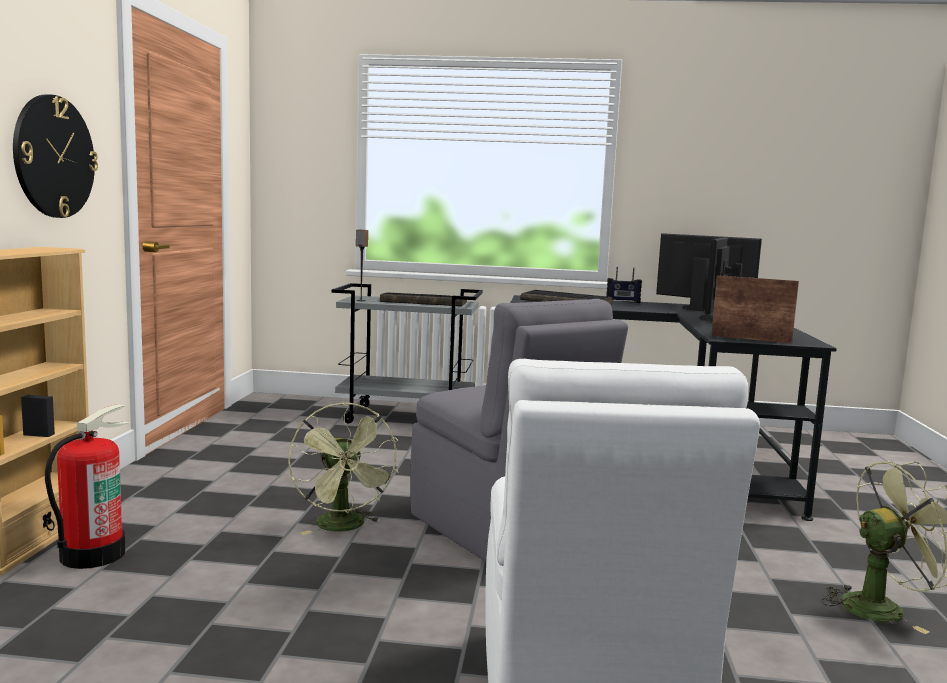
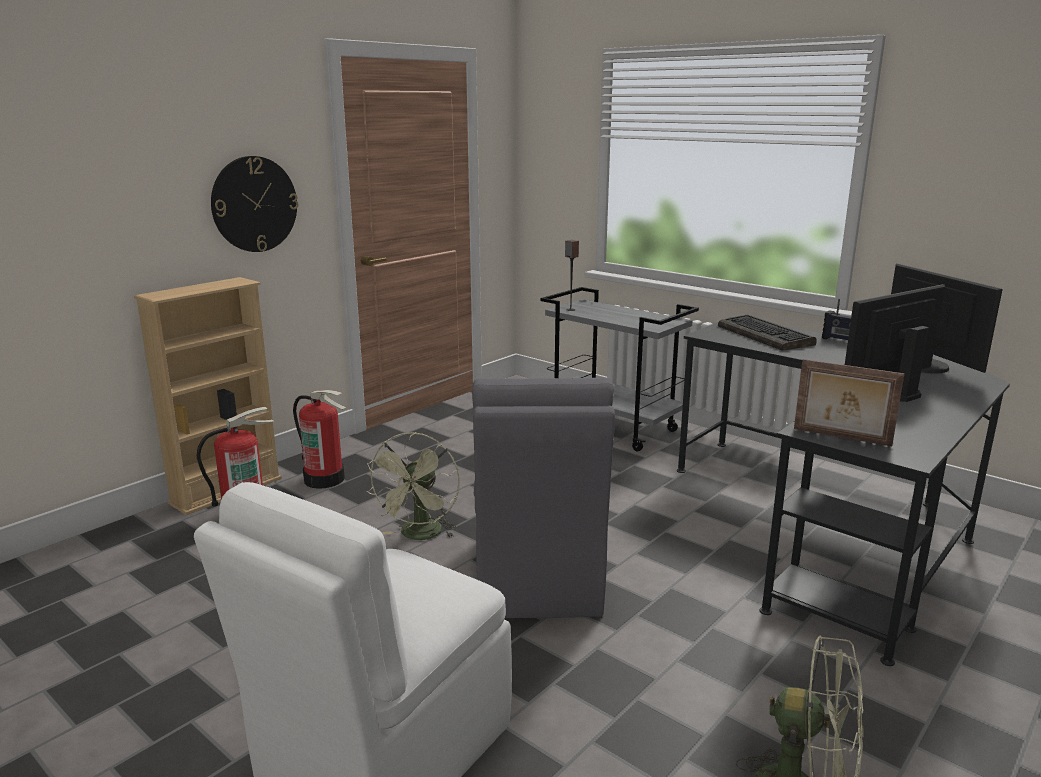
camera: 35 degrees right, 10 degrees up
keyboard [380,292,467,306] -> none
picture frame [711,275,799,344] -> picture frame turned 150 degrees clockwise [794,359,905,446]
none -> fire extinguisher [293,390,346,489]

